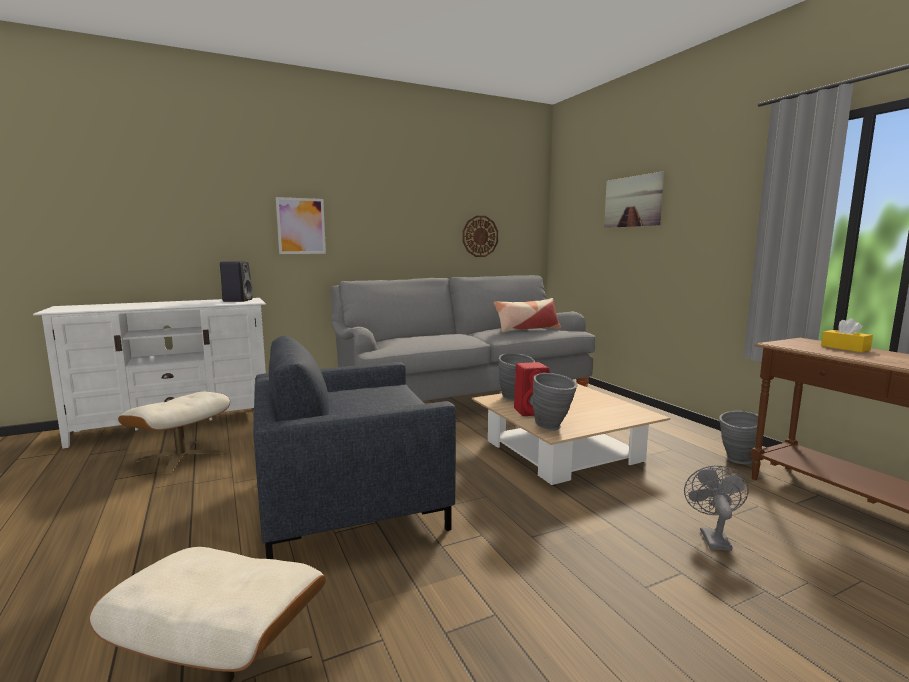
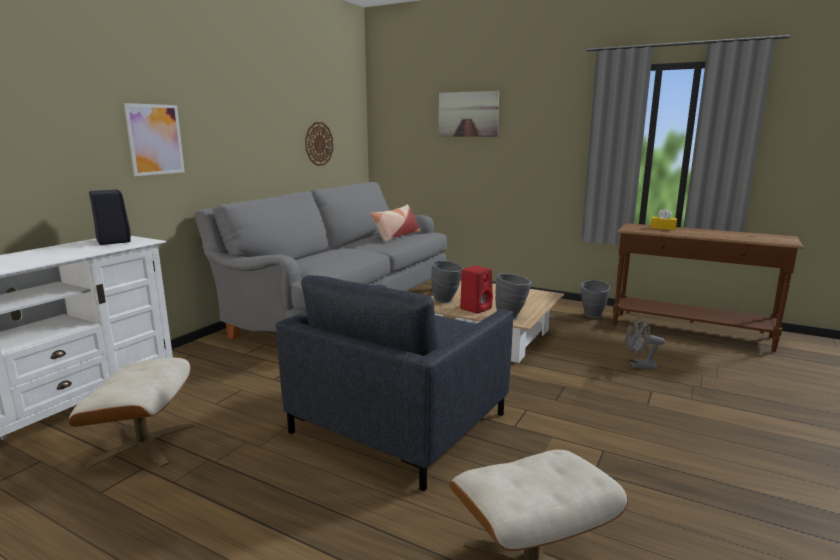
camera: 35 degrees left, 5 degrees up
grey fan [684,466,749,551] -> grey fan turned 60 degrees counterclockwise [626,317,665,369]

